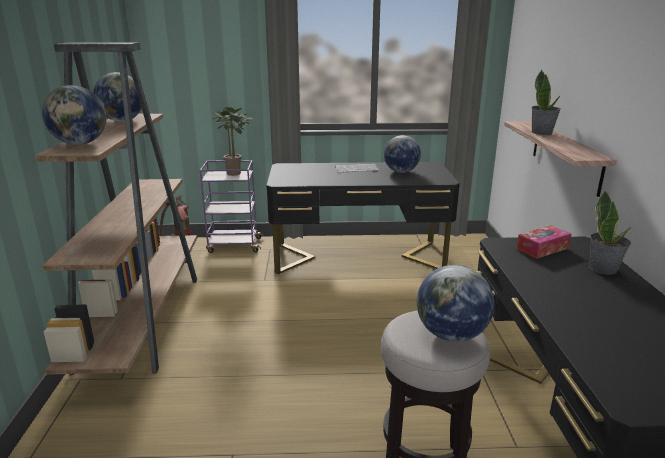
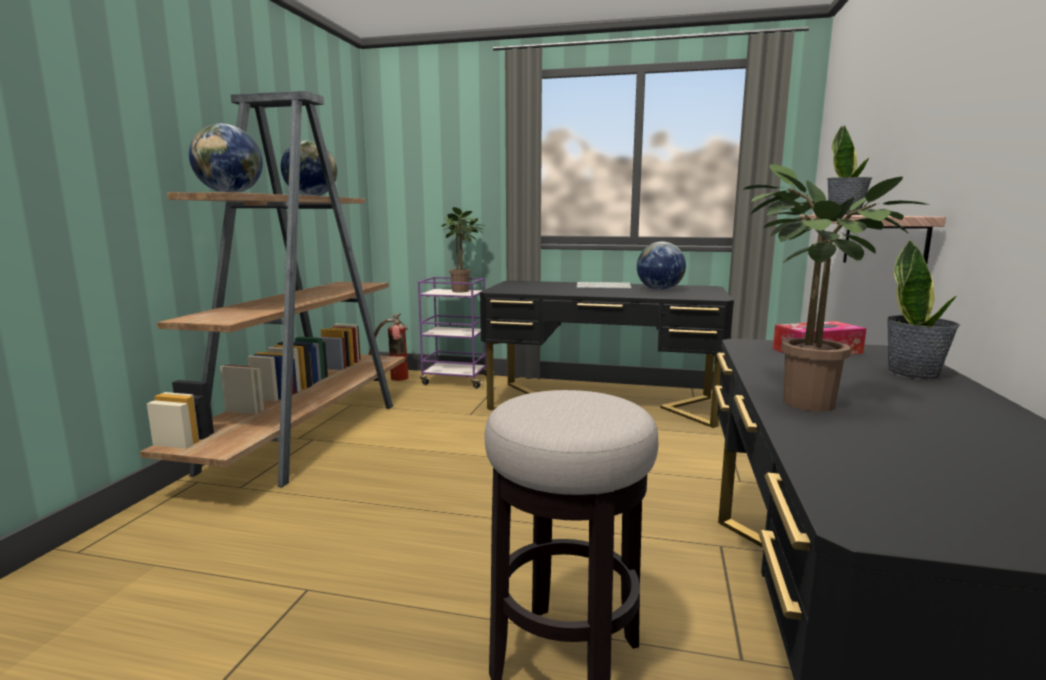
camera: 15 degrees right, 10 degrees down
globe [417,265,494,342] -> none
none -> potted plant [743,164,929,412]

